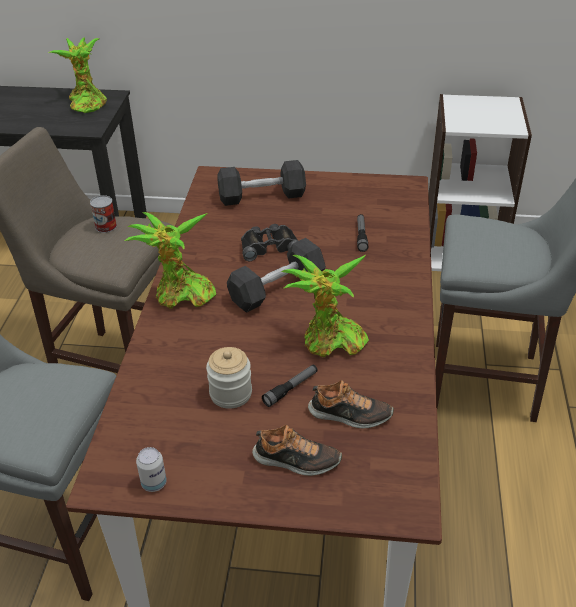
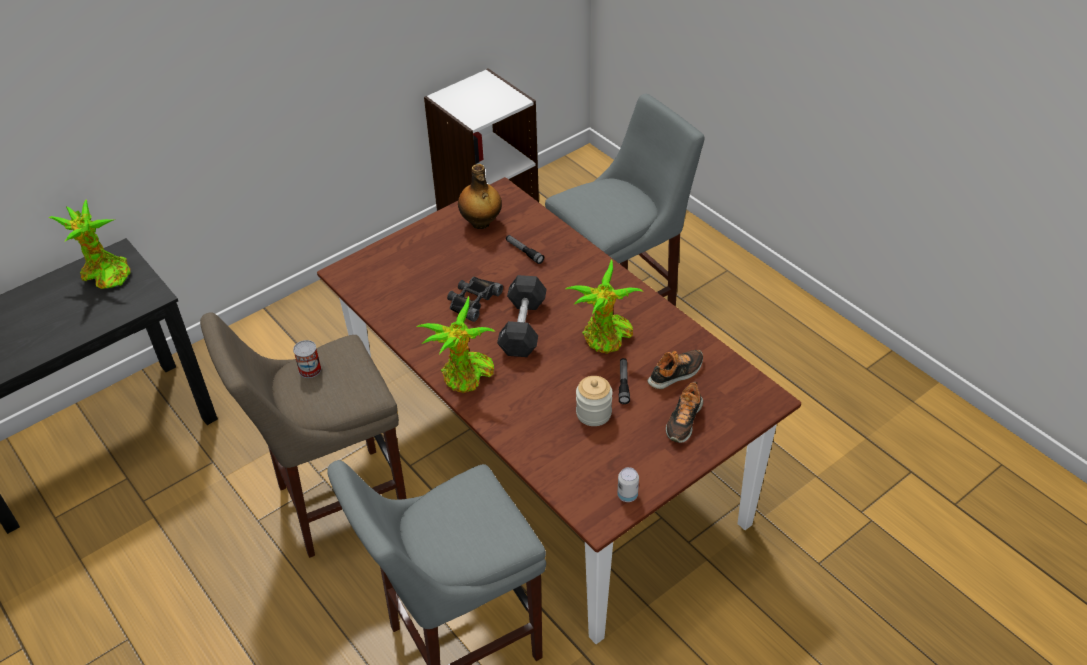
camera: 45 degrees left, 5 degrees up
black dumbbell [217,160,306,206] -> none
shoe [252,425,342,476] -> shoe turned 150 degrees clockwise [666,382,703,443]
none -> bottle [458,164,502,229]

